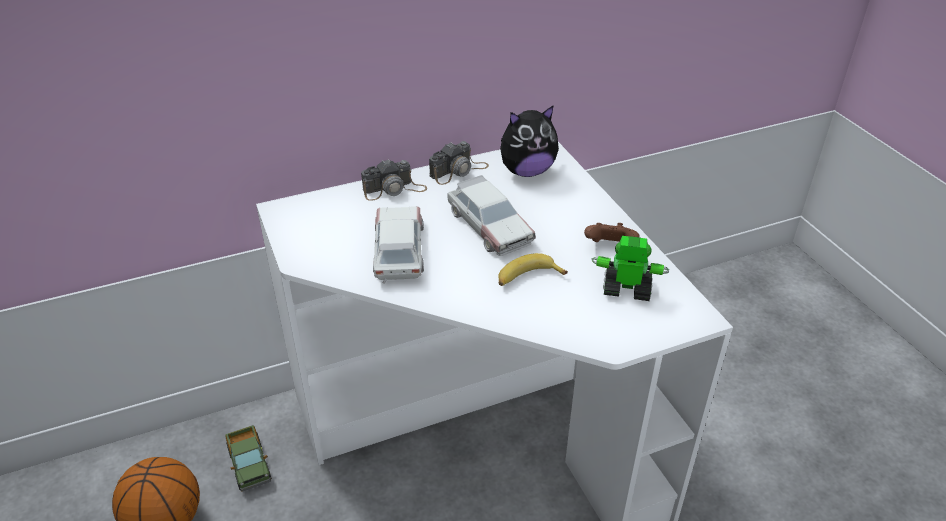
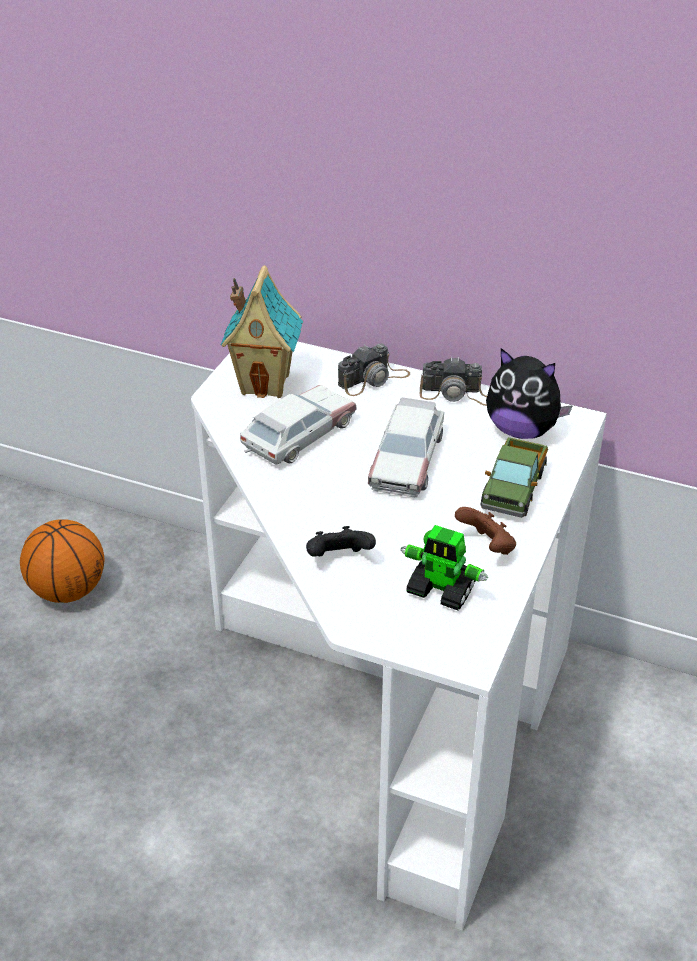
camera: 45 degrees right, 0 degrees up
toy truck [225,425,272,492] -> toy truck moved to [480,437,548,518]
camera [361,159,427,201] -> camera turned 60 degrees counterclockwise [338,343,410,396]
banana [498,253,568,286] -> none
toy robot [592,236,669,301] -> toy robot turned 150 degrees clockwise [401,525,488,610]
none -> toy house [221,265,303,398]
none -> black game controller [306,526,376,557]

